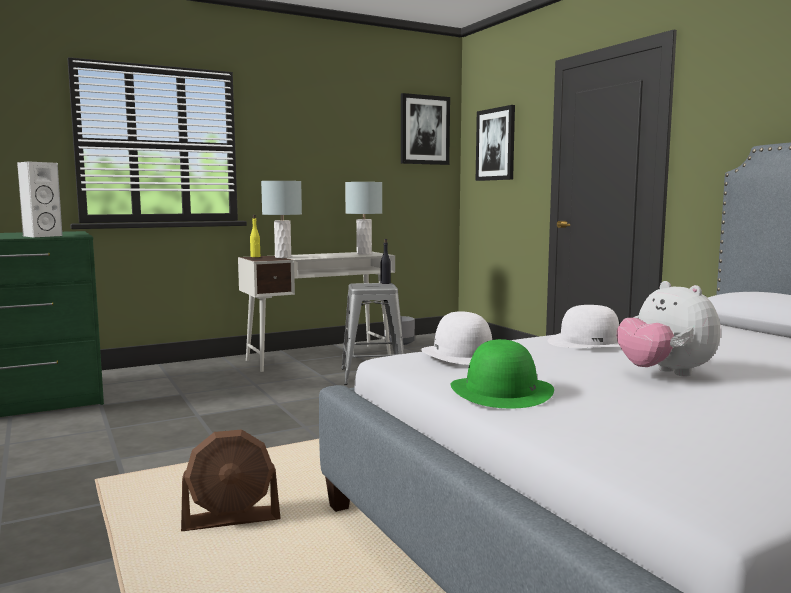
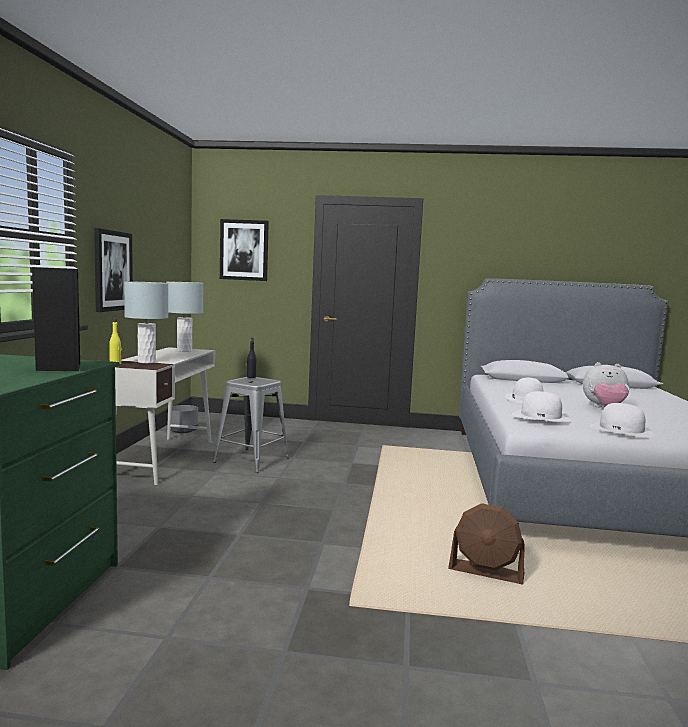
camera: 55 degrees left, 0 degrees up
white speaker [17,161,63,238] -> black speaker [32,267,80,371]
brown fan [181,429,281,531] -> brown fan turned 90 degrees clockwise [448,503,525,585]
picture [401,93,450,165] -> picture moved to [94,228,133,312]
green hat [451,339,554,408] -> white hat [590,403,655,438]

